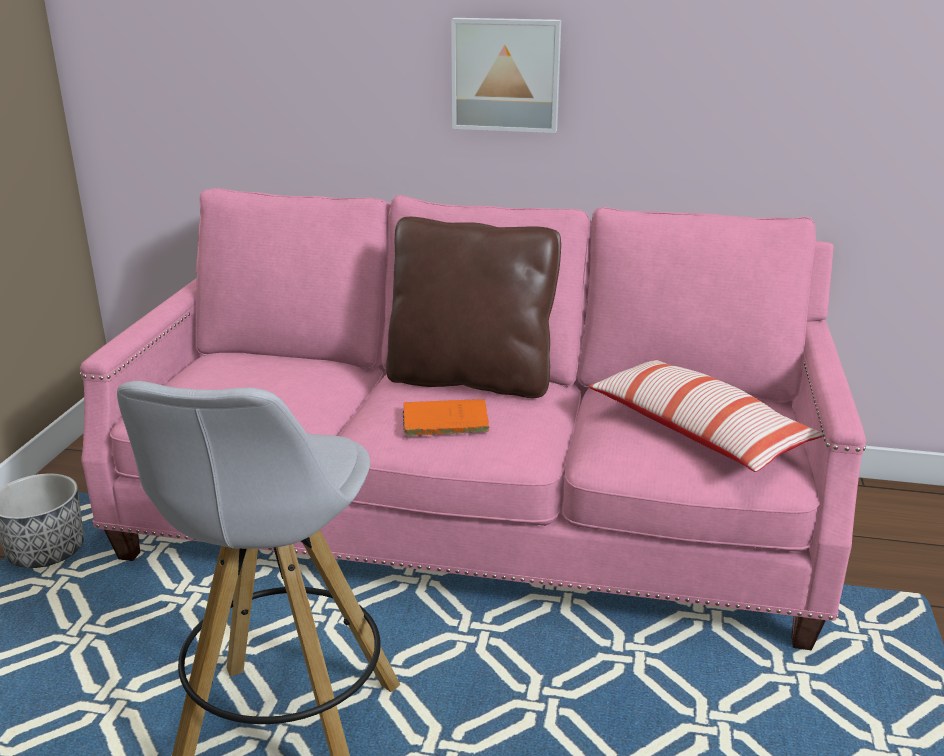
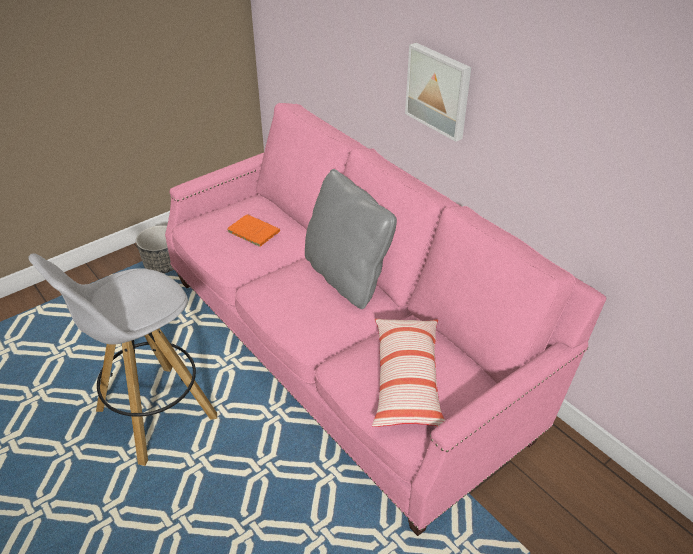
camera: 40 degrees right, 15 degrees up
brown pillow [386,217,561,398] -> grey pillow [305,169,397,309]
orange book [402,399,490,436] -> orange book moved to [227,214,280,247]

